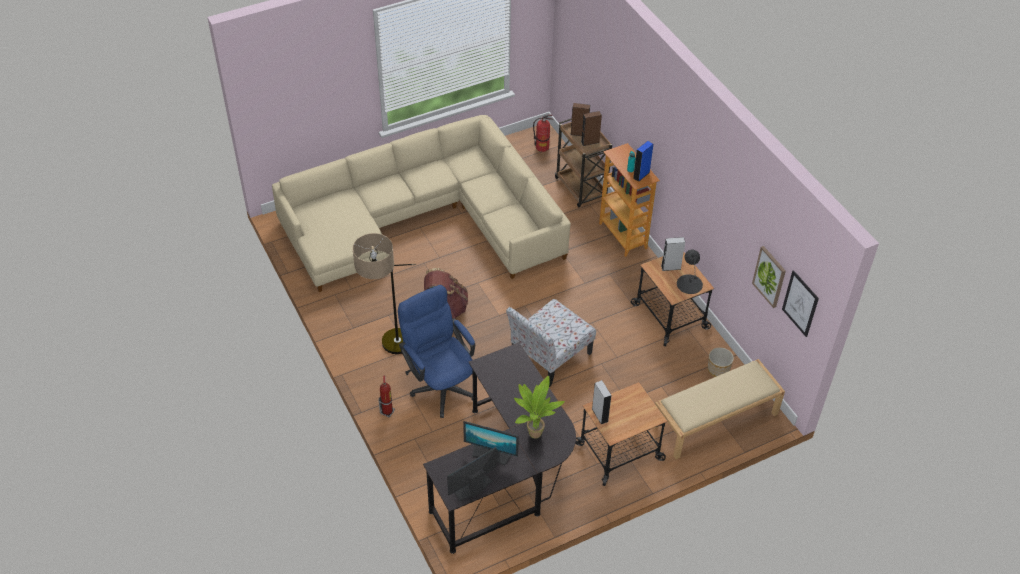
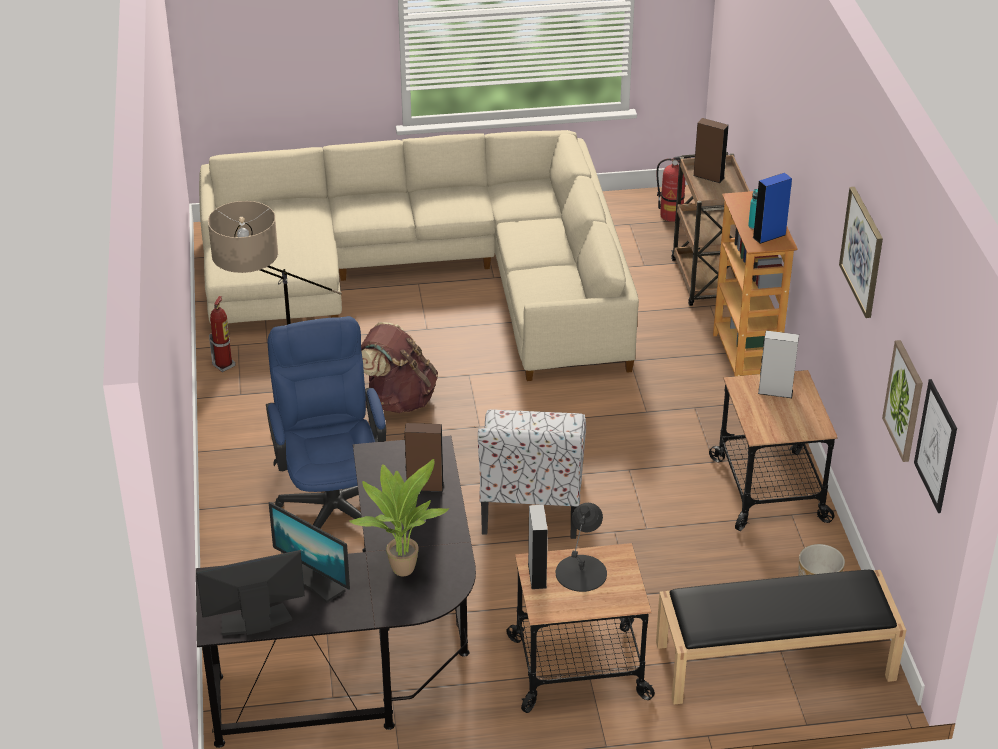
camera: 20 degrees right, 10 degrees down
fire extinguisher [378,376,395,418] -> fire extinguisher moved to [209,296,236,372]
chair [506,299,596,387] -> chair turned 60 degrees counterclockwise [478,409,586,539]
brown speaker [581,111,602,146] -> brown speaker moved to [404,423,444,492]
beige bench [654,359,785,459] -> black bench [656,570,906,705]
black table lamp [677,250,703,294] -> black table lamp moved to [556,503,607,592]
none -> picture [839,187,883,318]

